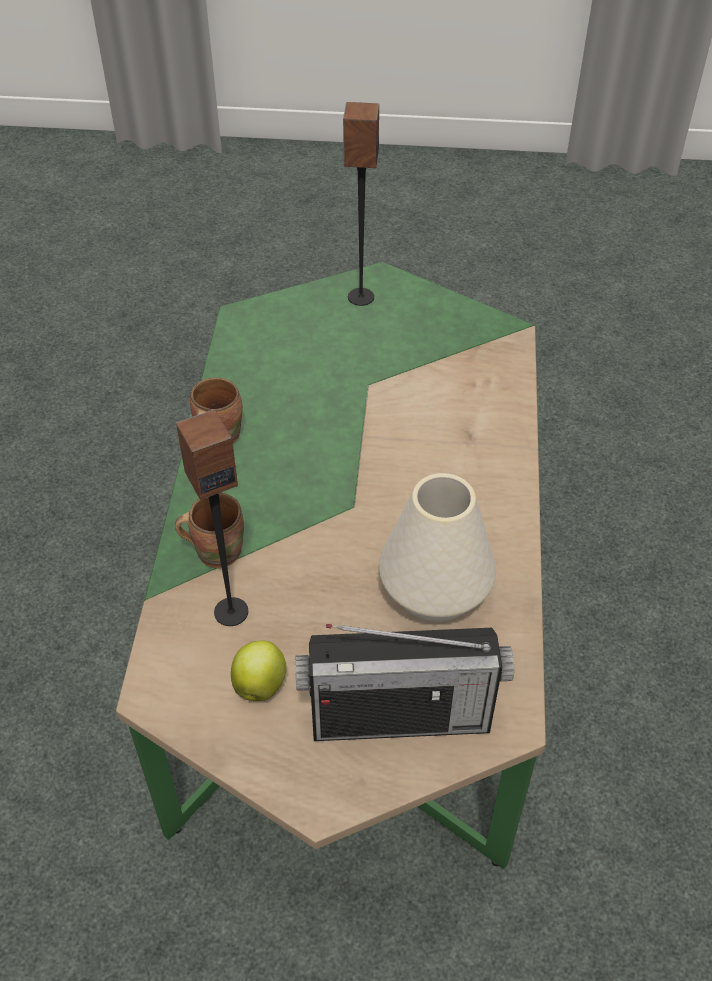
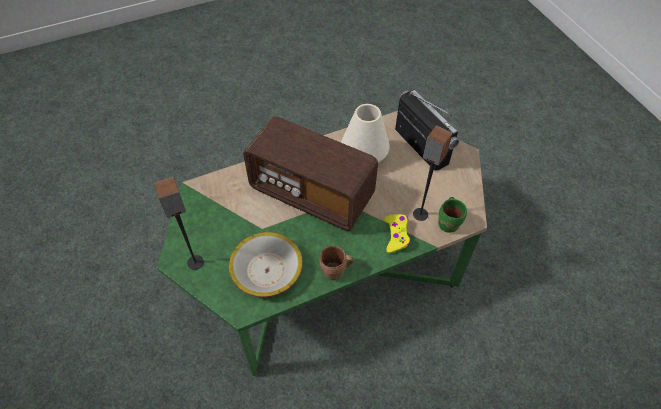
camera: 120 degrees left, 5 degrees up
brown mug [175,493,244,569] -> yellow game controller [384,214,410,253]
apple [231,641,287,701] -> none
none -> bowl [229,232,303,297]
none -> radio [243,116,378,231]
none -> green mug [438,197,467,233]

